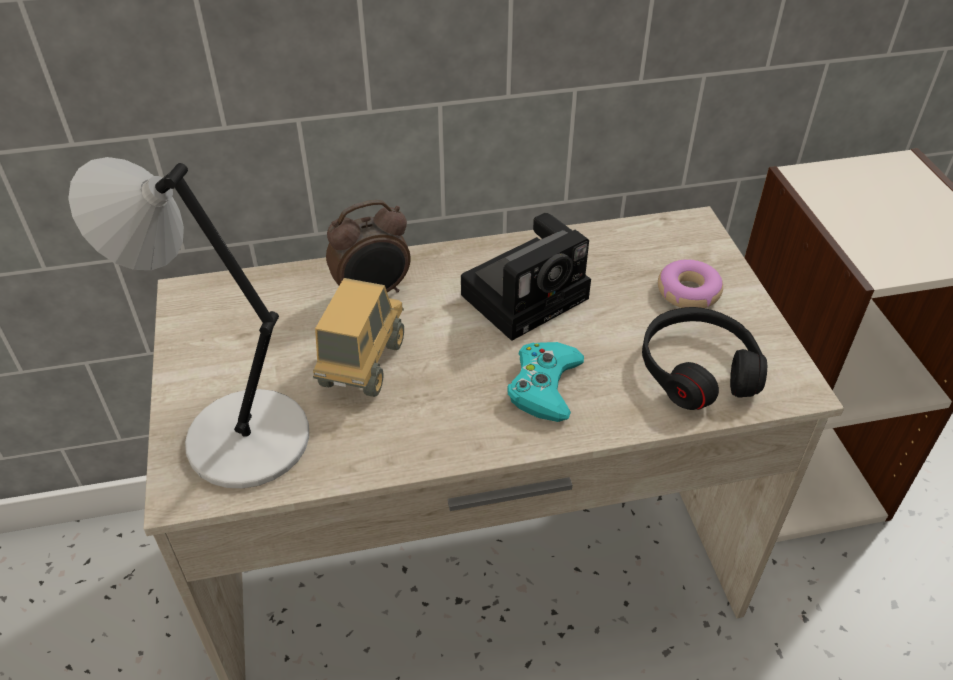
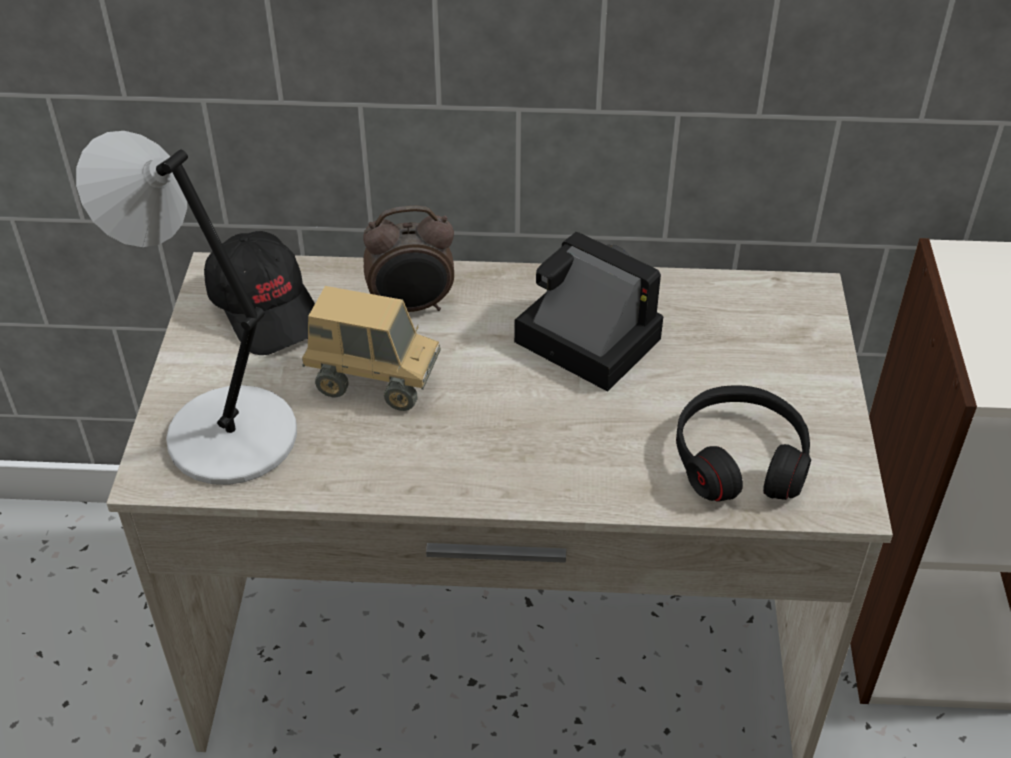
camera: 15 degrees right, 0 degrees up
toy truck [313,278,404,397] -> toy truck turned 75 degrees clockwise [302,286,441,411]
camera [461,213,591,341] -> camera turned 120 degrees counterclockwise [514,231,663,392]
turquoise game controller [507,342,584,422] -> none
donut [658,259,723,308] -> none
none -> black cap [204,231,315,355]

